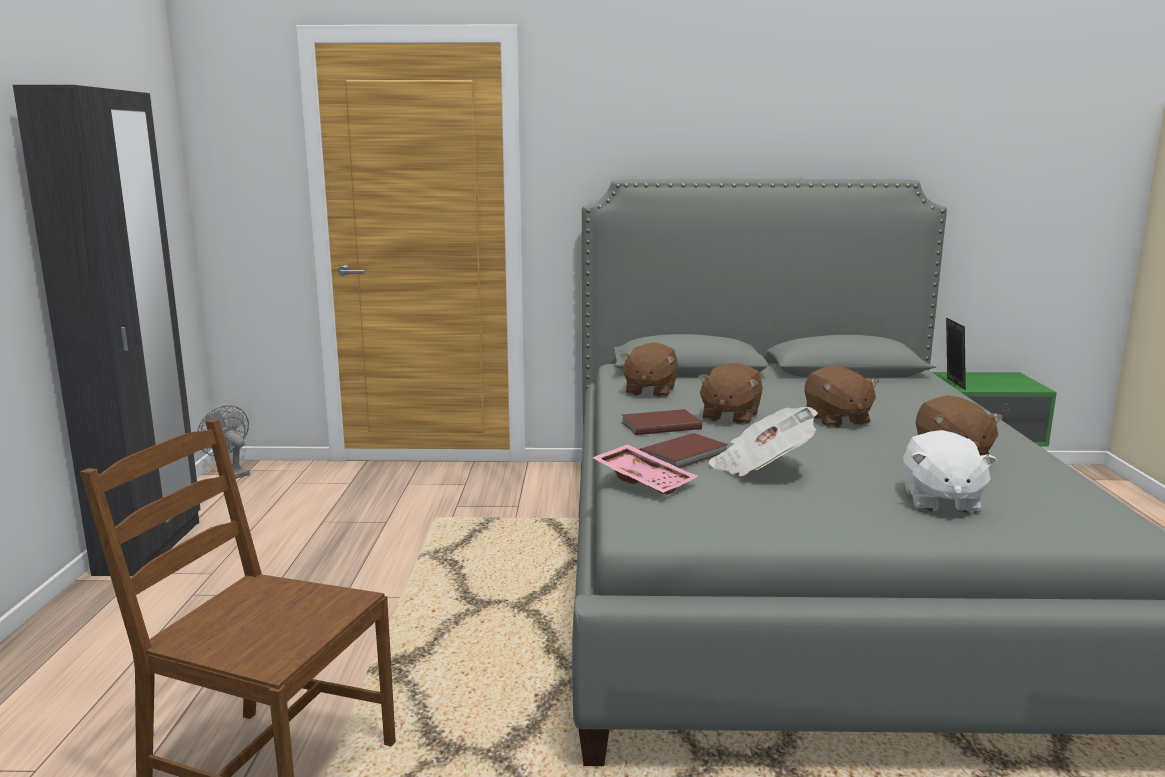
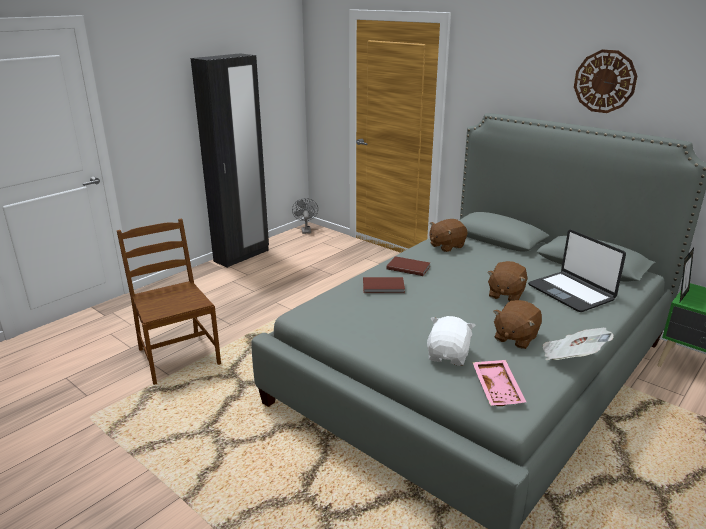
camera: 40 degrees right, 10 degrees up
pink tray [593,444,698,495] -> pink tray moved to [472,360,526,406]
brown plush toy [697,363,763,425] -> none
newspaper [709,407,818,476] -> newspaper moved to [543,328,613,360]
white plush toy [903,430,997,514] -> white plush toy turned 150 degrees clockwise [427,316,475,366]
none -> laptop [528,230,626,312]
none -> wall clock [574,50,637,113]

